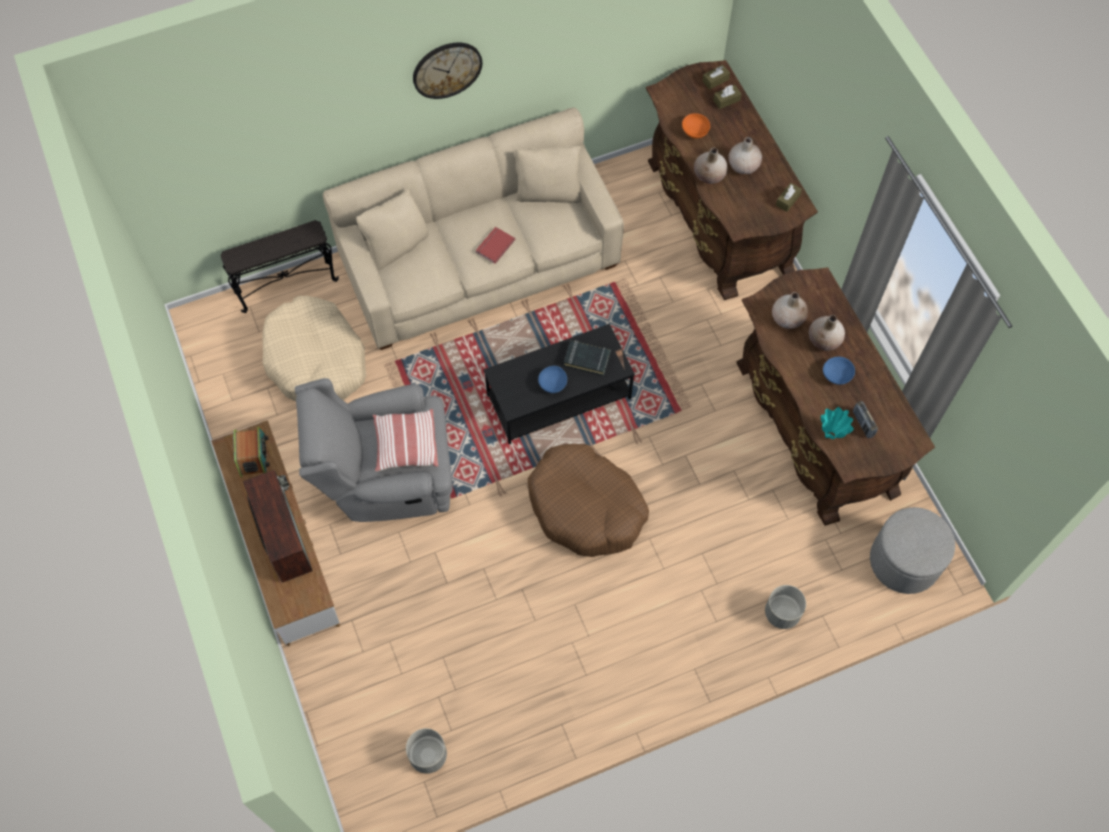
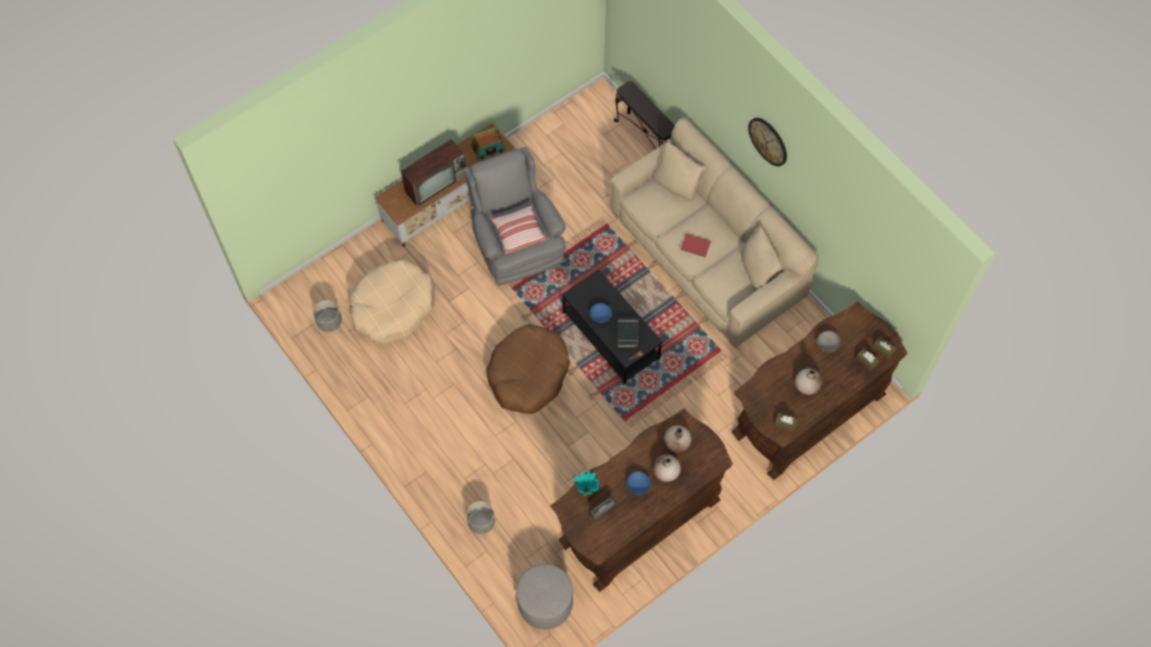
camera: 75 degrees right, 0 degrees up
beige dog bed [262,296,366,402] -> beige dog bed moved to [350,260,435,344]
orange bowl [682,113,710,139] -> grey bowl [817,331,840,352]
beige vase [694,147,728,184] -> none

